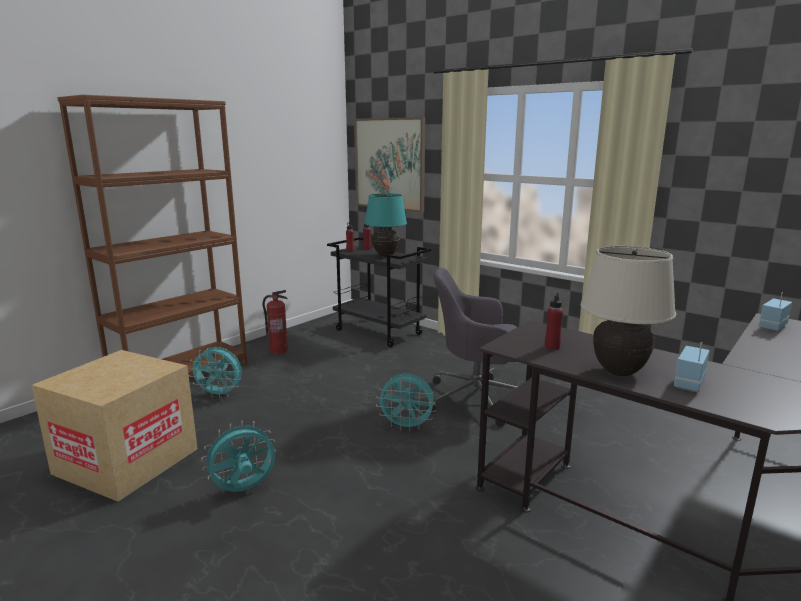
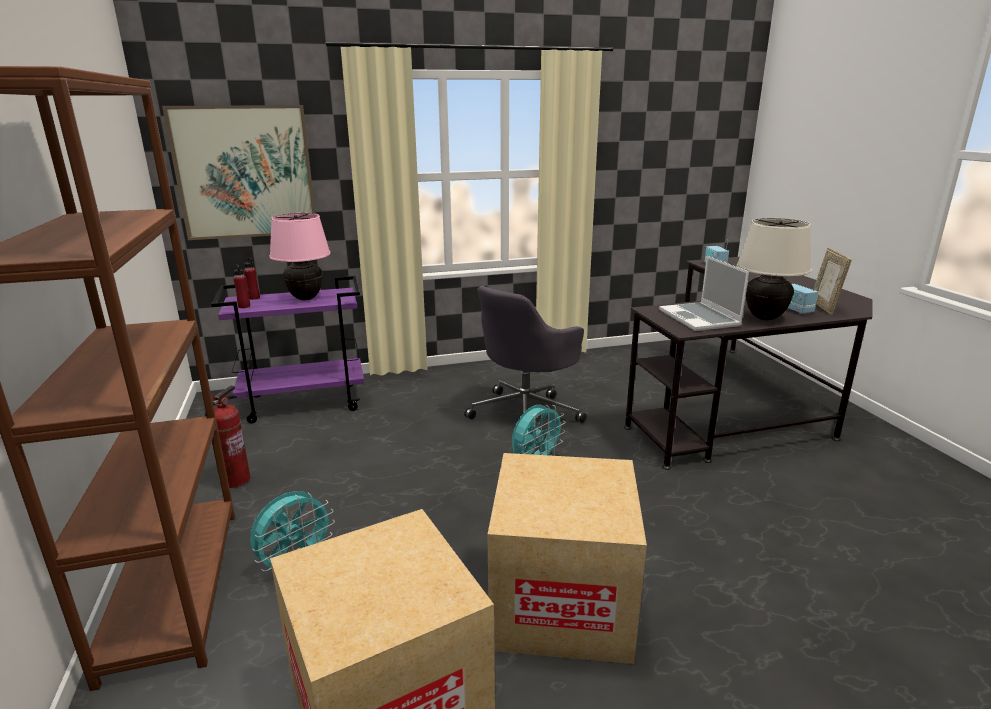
camera: 55 degrees left, 5 degrees up
turquoise fan [201,421,276,492] -> cardboard box [487,453,647,664]
black cart [327,237,431,347] -> purple cart [211,276,364,423]
turquoise table lamp [364,194,407,257] -> pink table lamp [269,213,331,300]
red bottle [545,293,563,350] -> laptop [659,256,749,331]
none -> picture frame [814,248,851,315]

